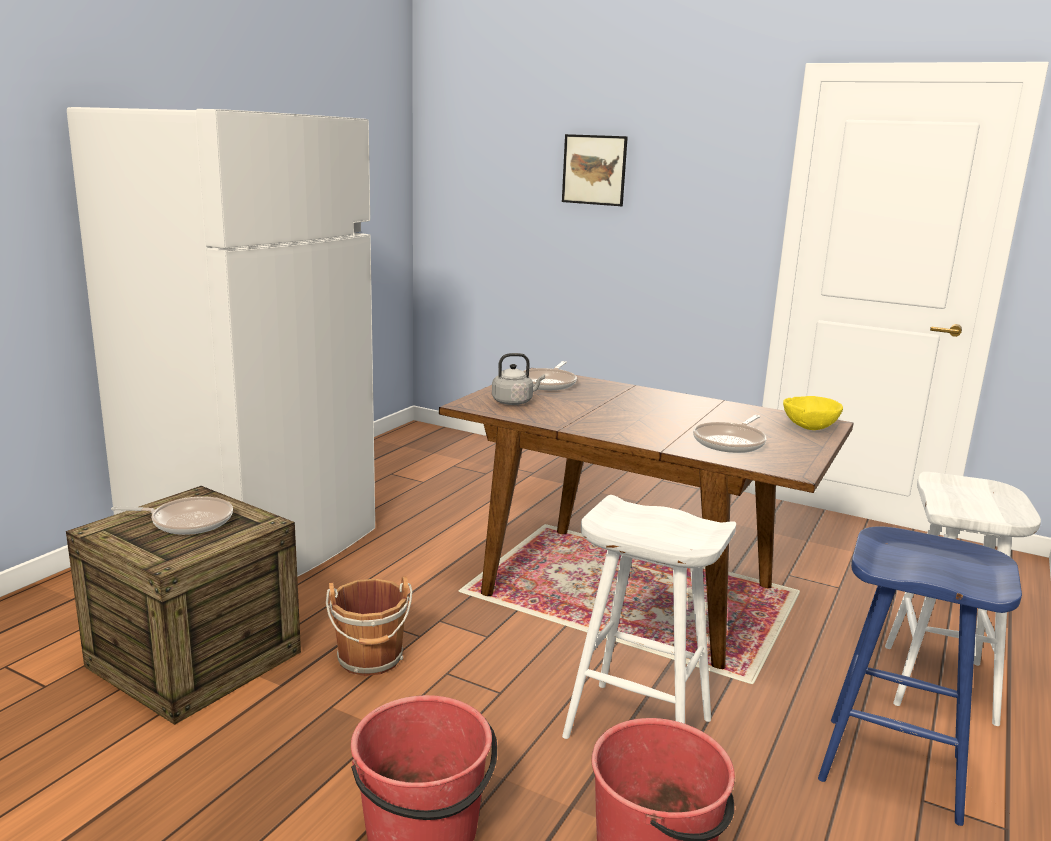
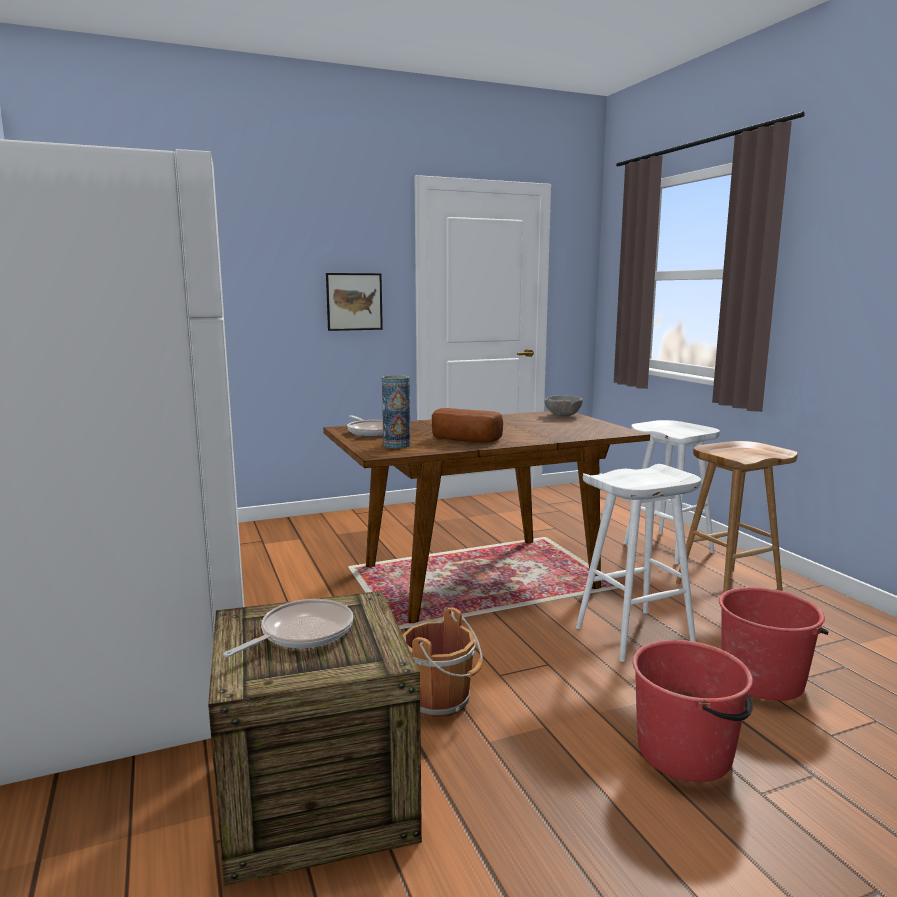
camera: 50 degrees left, 5 degrees down
grey kettle [492,353,545,405] -> vase [382,375,410,448]
picture [562,134,628,206] -> picture moved to [326,273,383,331]
frying pan [693,415,767,453] -> none
yellow bowl [783,396,843,430] -> grey bowl [544,395,583,416]
blue stool [818,526,1022,826] -> brown stool [676,441,798,593]
none -> bread [432,408,503,442]

